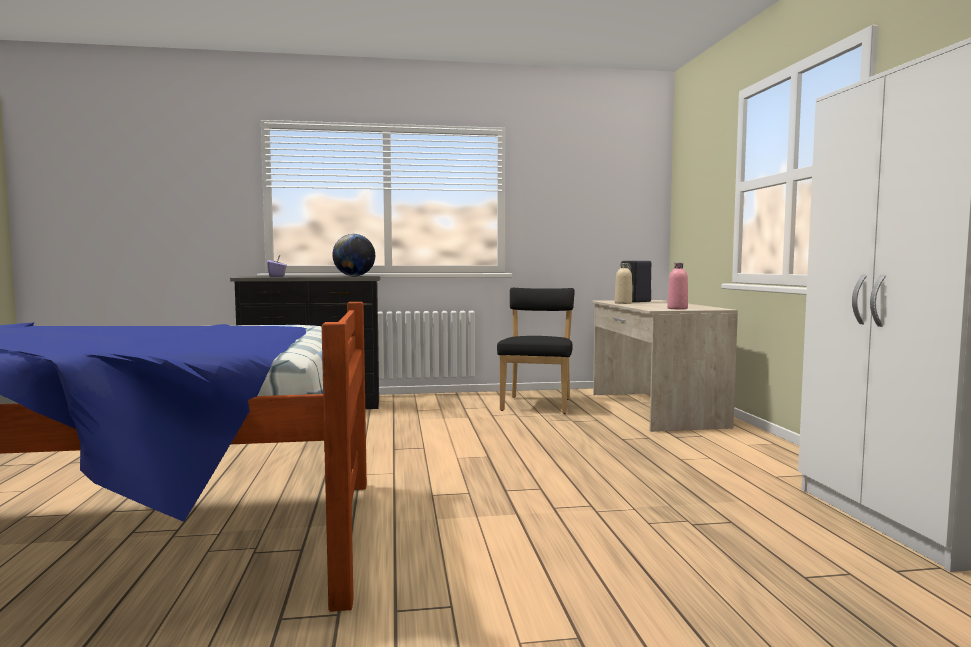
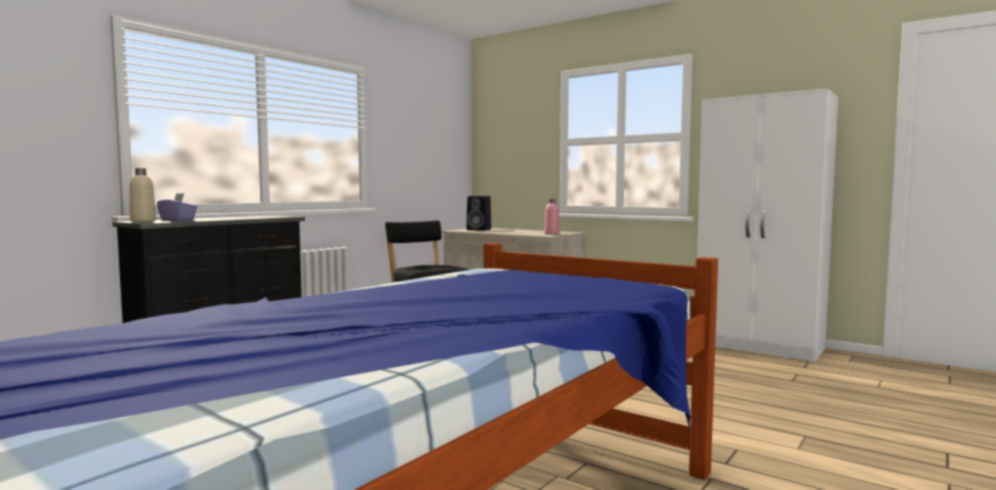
camera: 45 degrees left, 0 degrees up
globe [332,234,375,276] -> none
beige bottle [615,263,632,304] -> beige bottle moved to [130,168,156,222]

